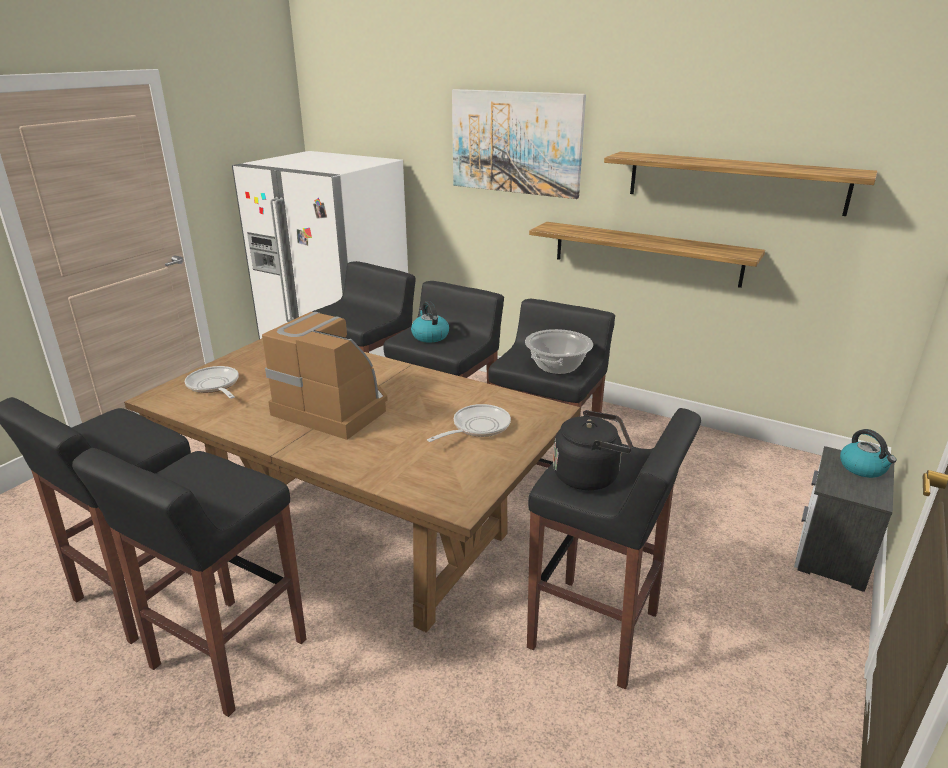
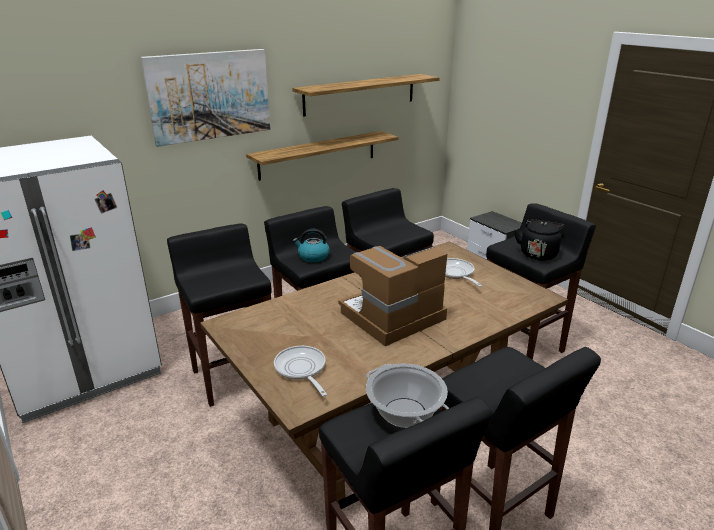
camera: 65 degrees left, 0 degrees up
frying pan [185,366,239,399] -> frying pan turned 75 degrees clockwise [274,346,327,397]
cooking pot [525,329,593,374] -> cooking pot moved to [366,364,449,428]
kettle [840,429,896,478] -> none

